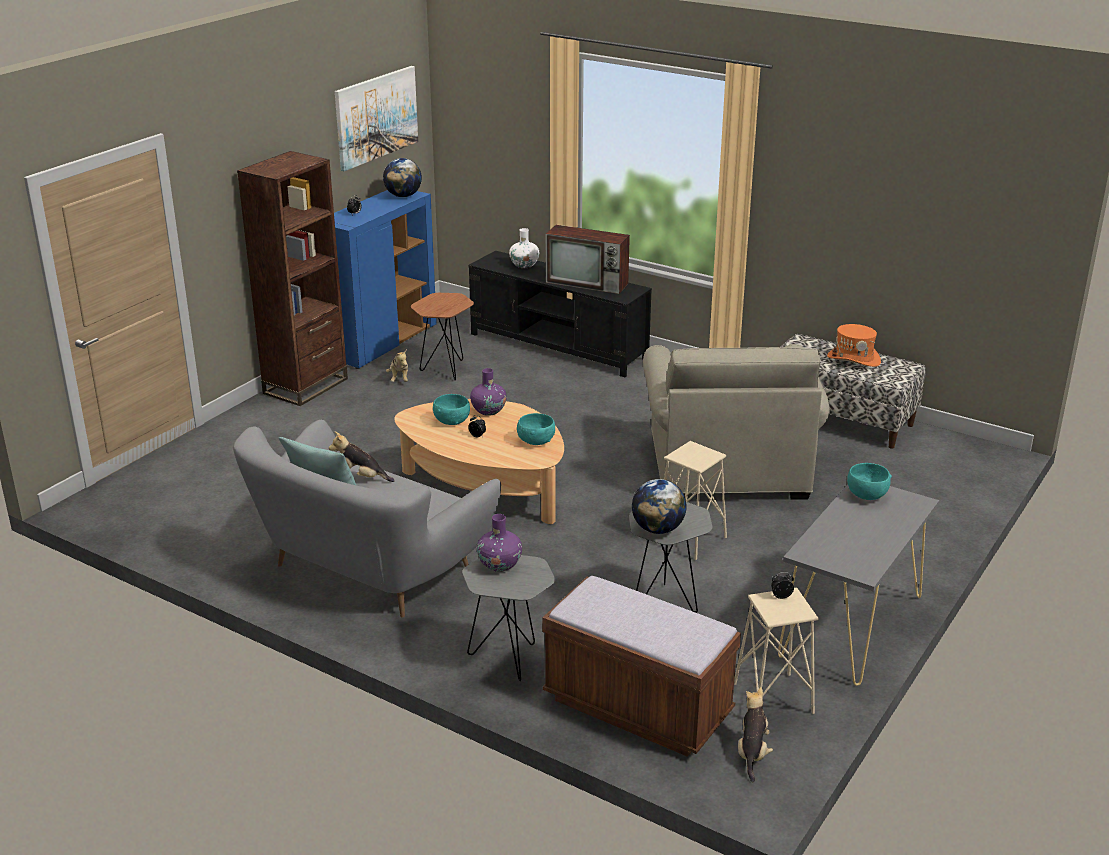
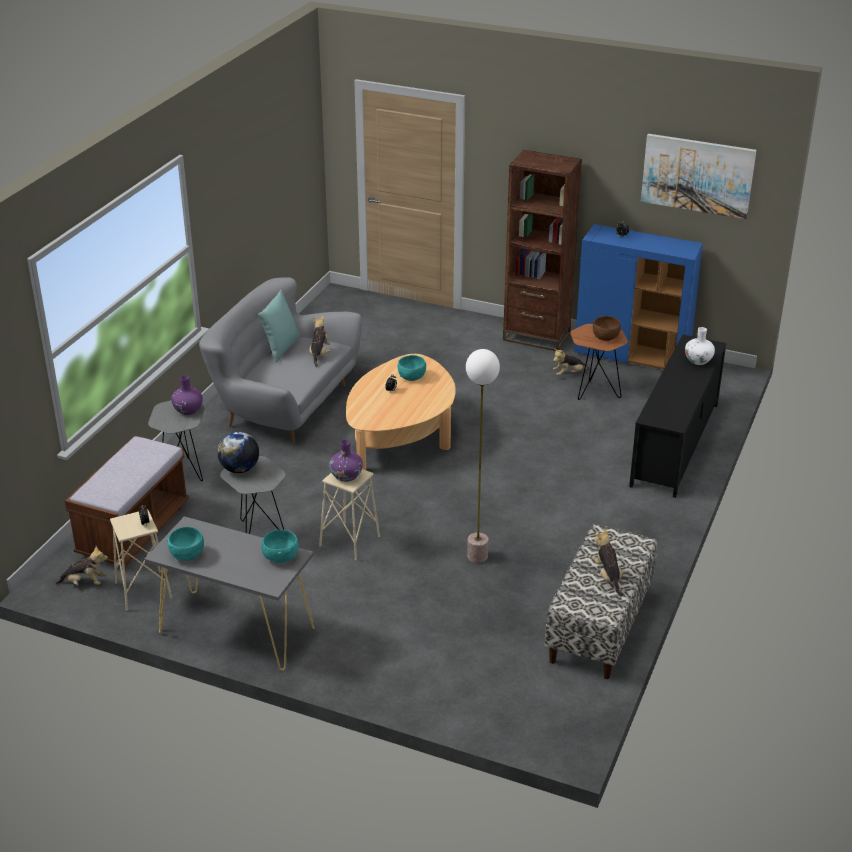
camera: 80 degrees right, 5 degrees up
globe [383,158,422,197] -> none
purple vase [470,368,507,416] -> purple vase moved to [329,440,363,482]
turquoise bowl [517,413,555,445] -> turquoise bowl moved to [167,527,204,561]
television [546,225,630,294] -> none
beige armchair [643,344,830,500] -> floor lamp [466,349,500,563]
orange hat [827,324,881,367] -> plush toy [594,528,625,597]
none -> brown bowl [593,316,621,341]

